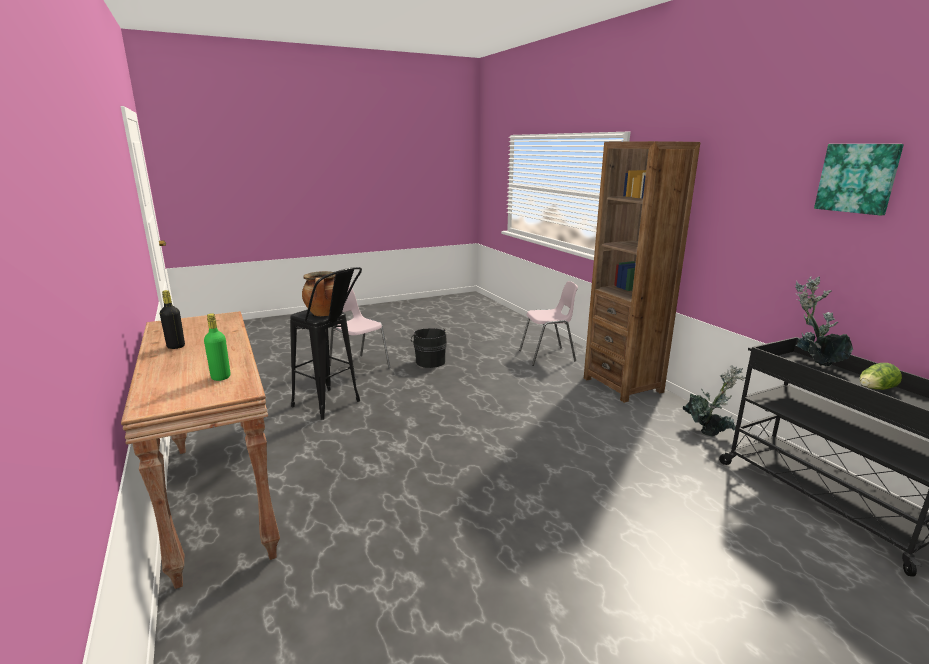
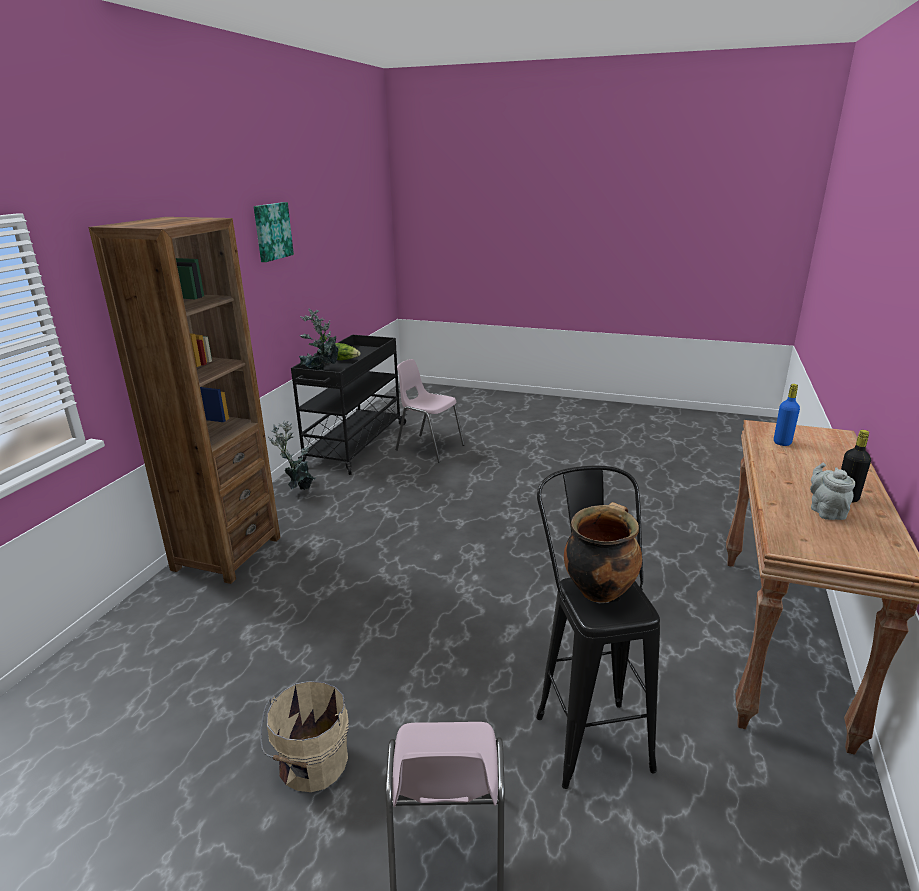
camera: 135 degrees left, 5 degrees up
green bottle [204,313,230,381] -> blue bottle [774,384,800,446]
black bucket [411,328,447,368] -> beige bucket [260,681,349,792]
pink chair [519,281,578,366] -> pink chair moved to [396,359,465,462]
none -> grey teapot [810,463,855,520]

